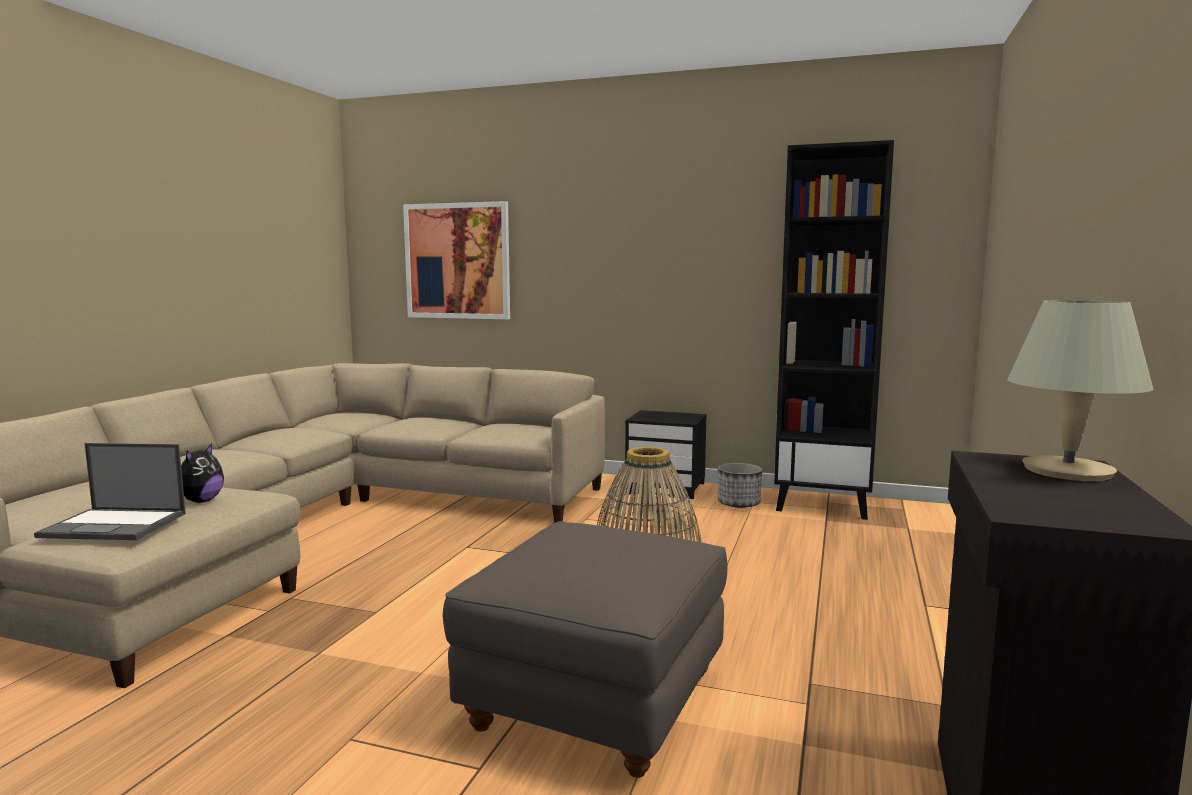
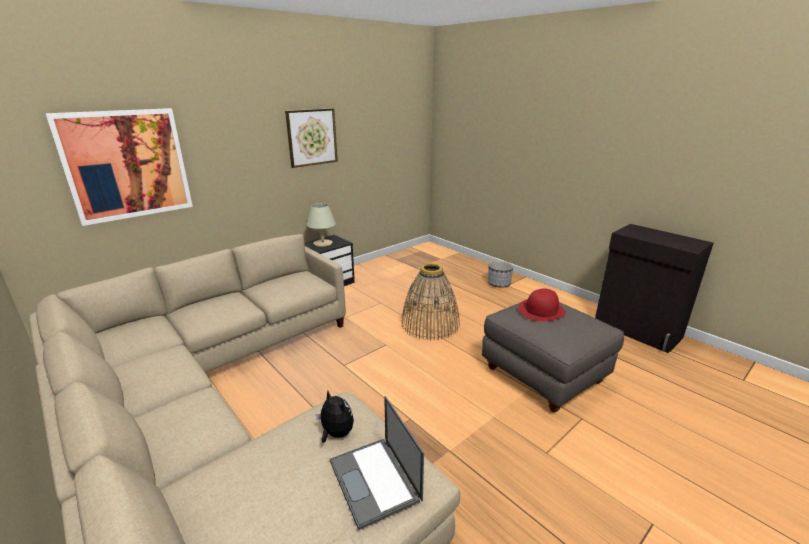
camera: 60 degrees left, 15 degrees up
laptop [34,443,186,540] -> laptop turned 120 degrees clockwise [330,396,424,530]
planter [718,463,762,508] -> planter moved to [488,261,513,288]
black bookcase [774,140,894,520] -> none
beige table lamp [1007,300,1153,481] -> beige table lamp moved to [307,203,336,247]
none -> picture [285,108,338,168]
none -> red hat [518,289,566,321]

